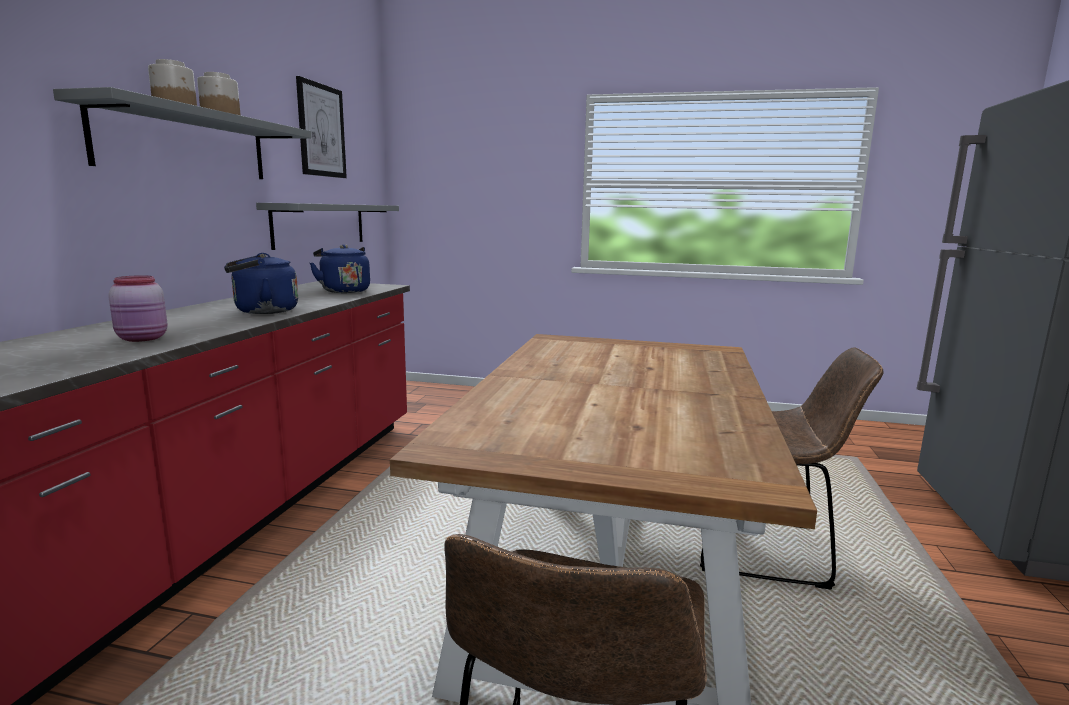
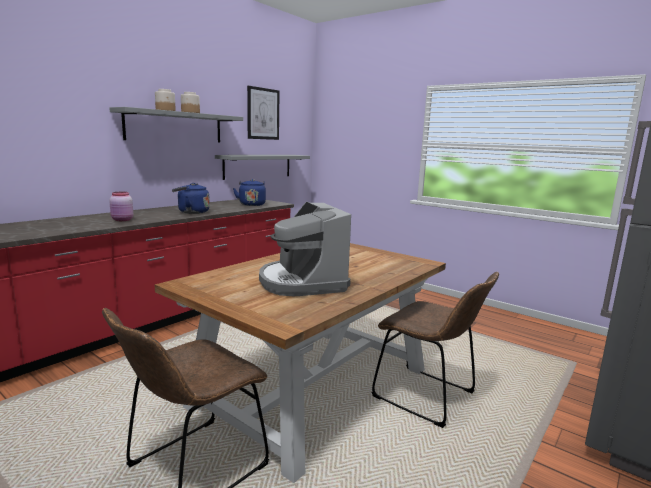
camera: 25 degrees right, 0 degrees up
none -> coffee machine [259,202,351,296]

